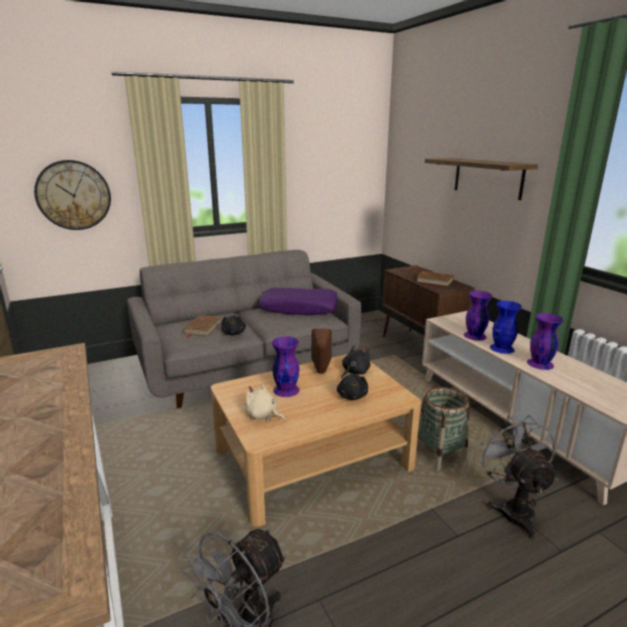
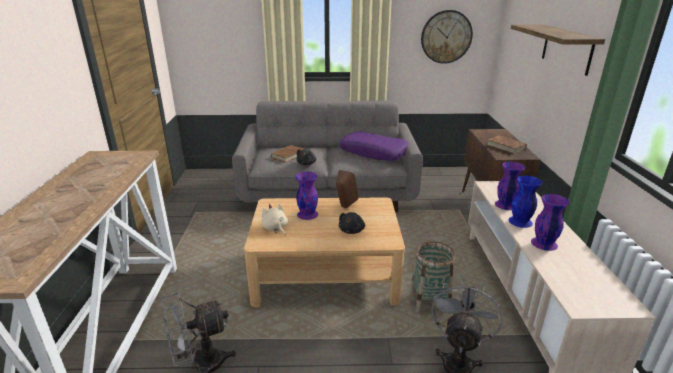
camera: 25 degrees right, 5 degrees up
wall clock [34,160,111,230] -> wall clock moved to [421,10,473,64]
black plush toy [341,345,370,379] -> none

